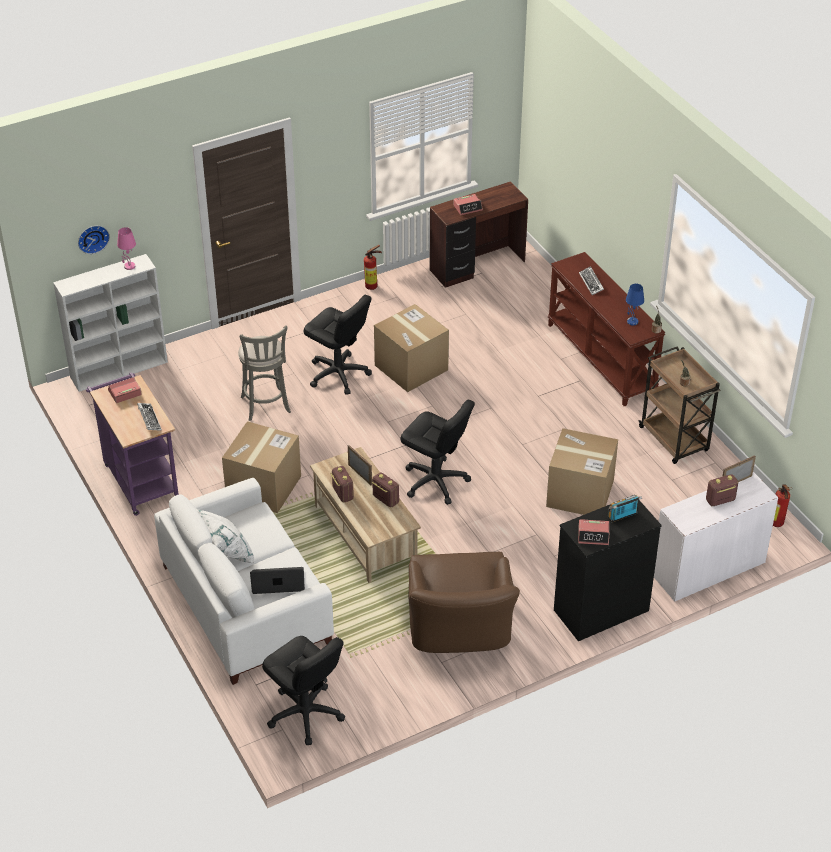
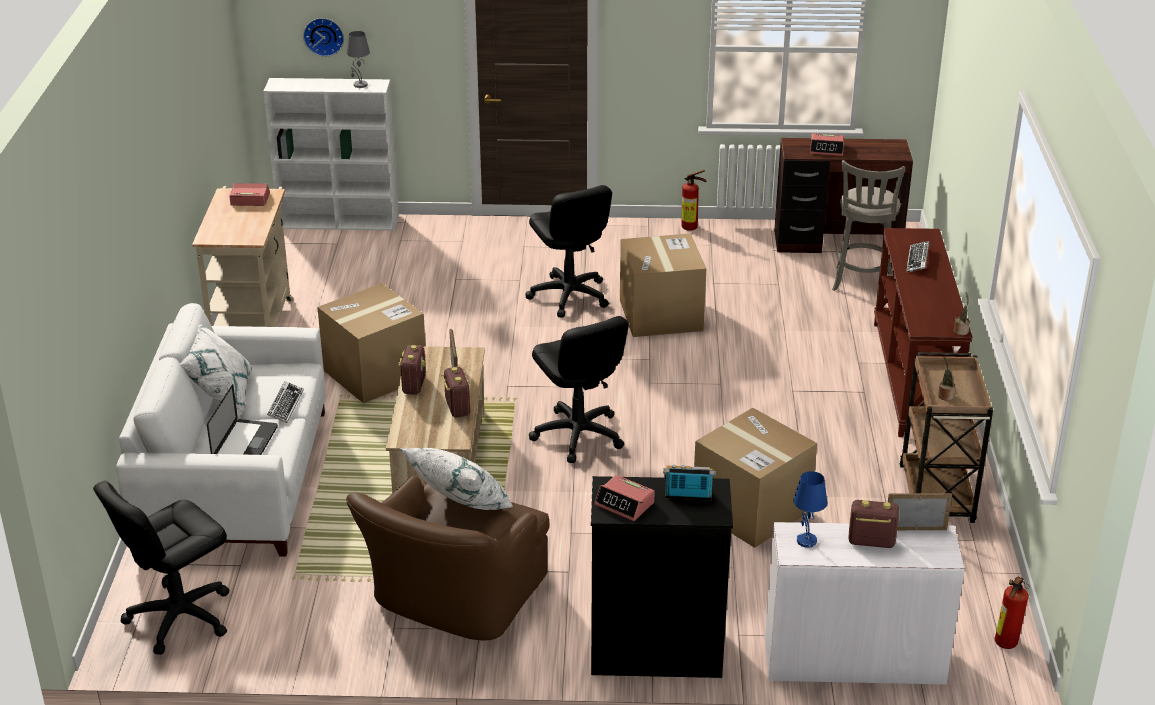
camera: 30 degrees right, 10 degrees down
purple cart [86,372,179,516] -> beige cart [192,186,294,327]
pink table lamp [117,227,136,270] -> grey table lamp [347,31,370,88]
keyboard [137,403,162,431] -> keyboard moved to [267,381,304,423]
grey stool [238,325,291,421] -> grey stool moved to [832,160,905,296]
laptop [250,567,305,594] -> laptop turned 75 degrees clockwise [207,384,278,455]
black office chair [262,636,345,745] -> black office chair turned 60 degrees clockwise [93,481,229,655]
blue table lamp [626,284,644,326] -> blue table lamp moved to [793,471,827,548]
none -> white pillow [400,448,514,510]

